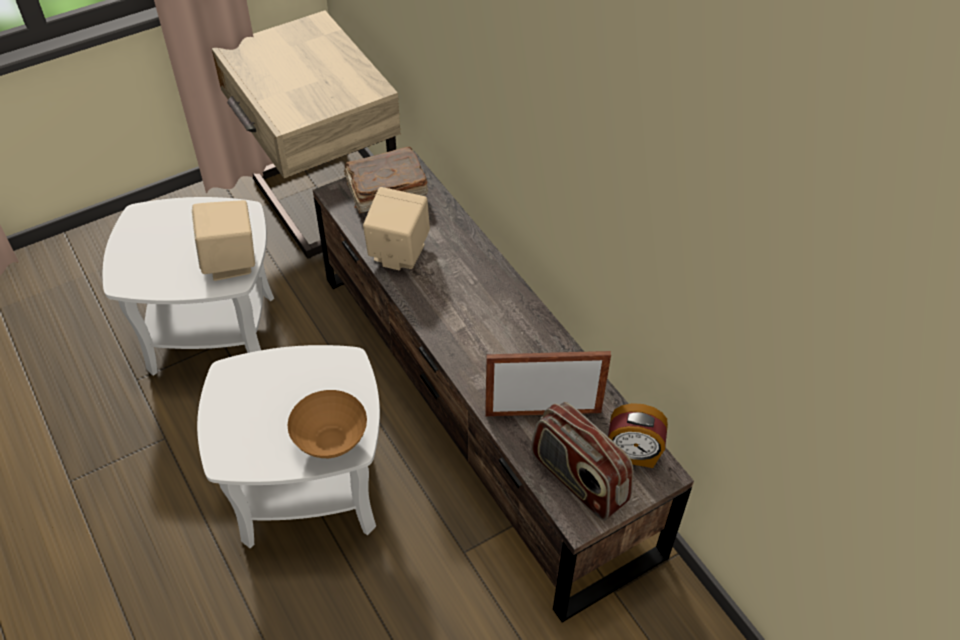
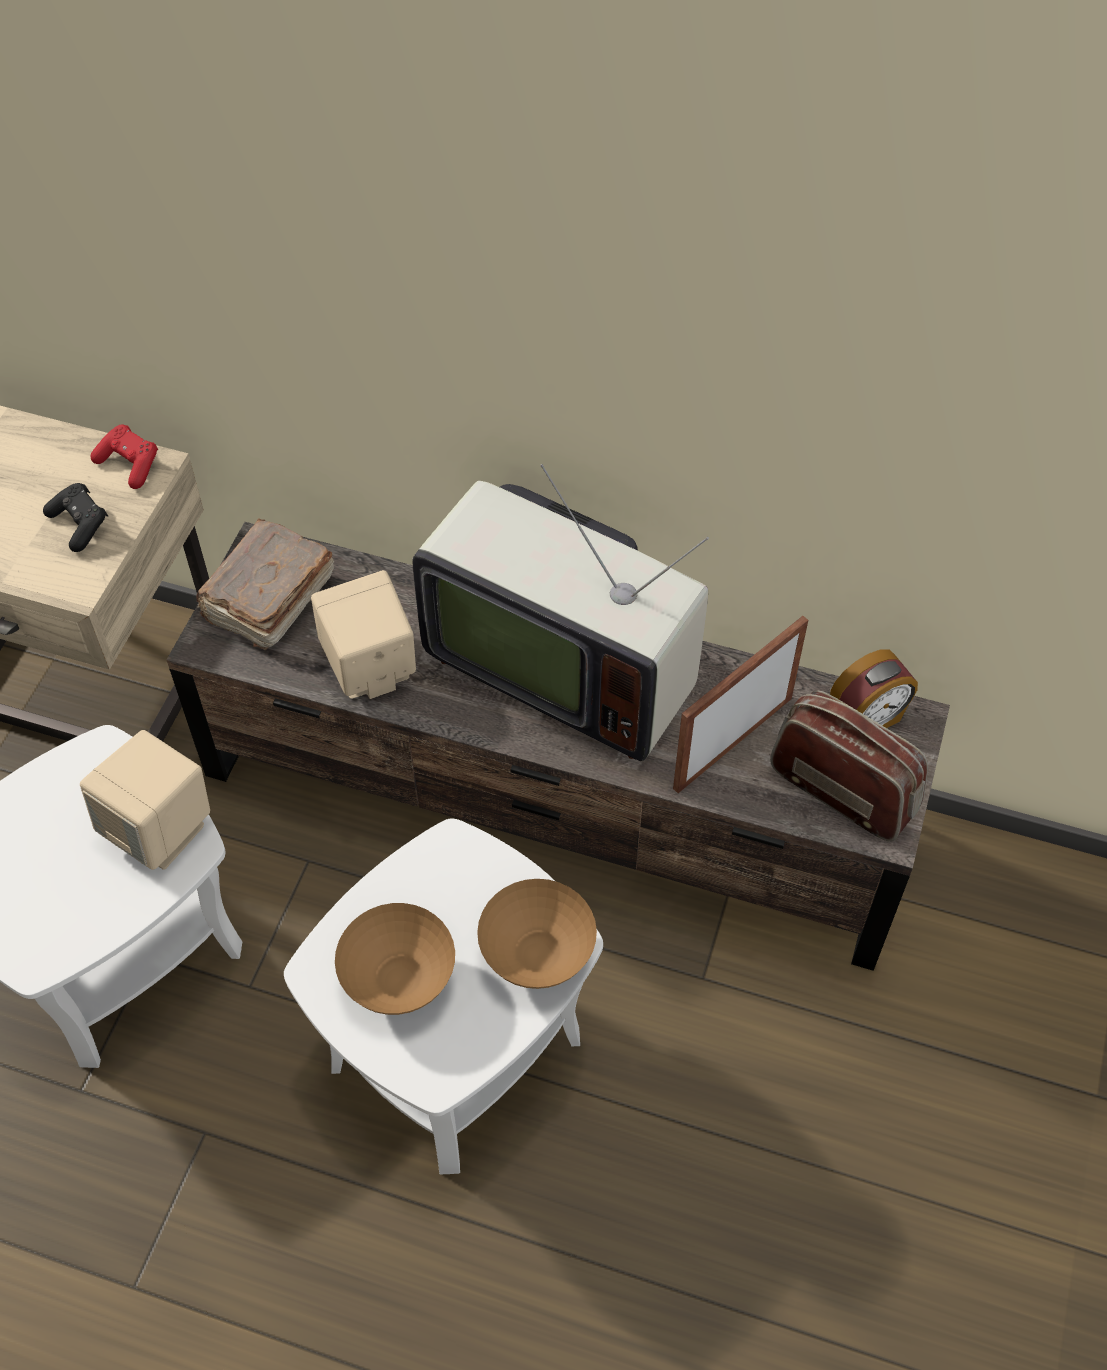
camera: 40 degrees left, 5 degrees up
radio [531,402,633,521] -> radio turned 150 degrees counterclockwise [770,690,928,842]
none -> black game controller [43,483,108,552]
none -> red game controller [91,425,158,489]
none -> brown bowl [335,903,455,1015]
none -> television [412,464,709,761]

